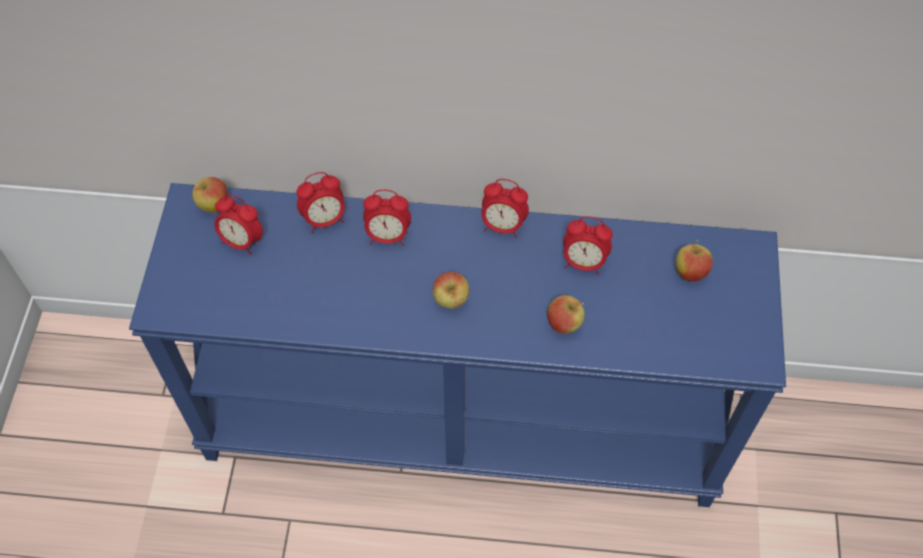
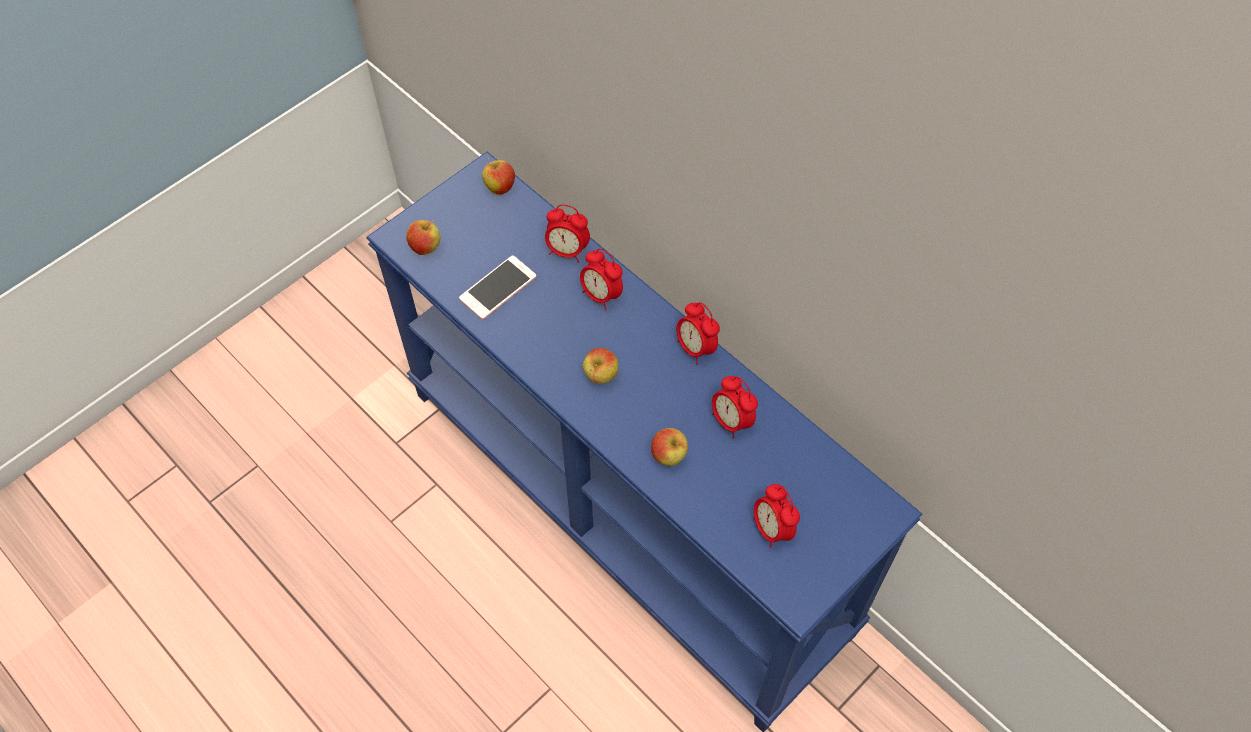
camera: 40 degrees right, 0 degrees up
alarm clock [214,194,263,255] -> alarm clock moved to [753,484,800,548]
apple [676,240,713,282] -> apple moved to [406,220,440,255]
none -> phone [459,255,536,320]

